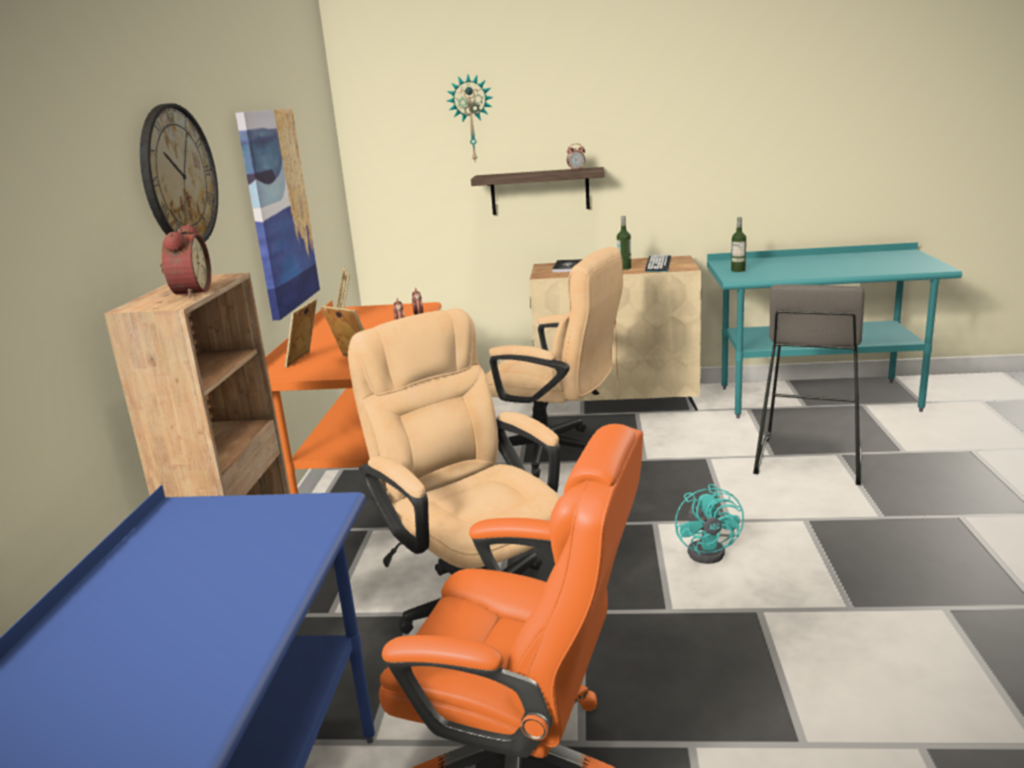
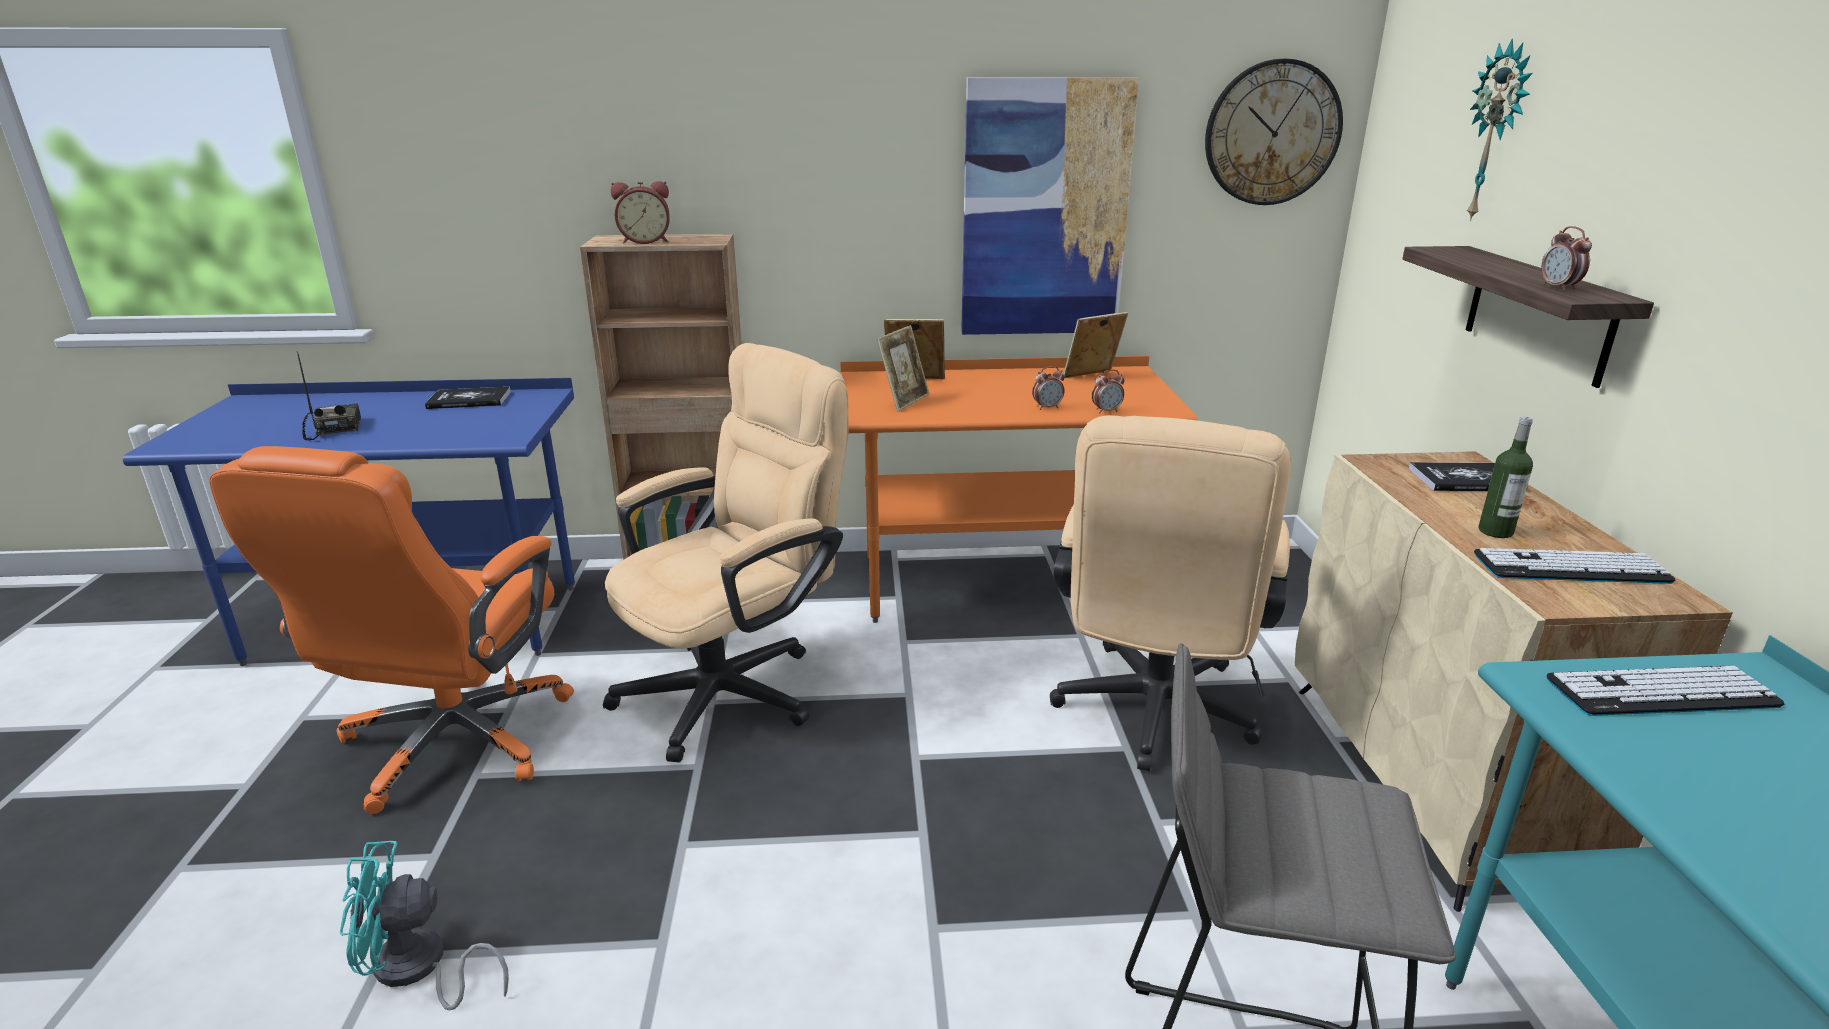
camera: 80 degrees right, 5 degrees up
wall clock [140,103,218,242] -> wall clock moved to [1205,59,1343,205]
turquoise fan [675,484,744,564] -> turquoise fan moved to [340,841,509,1011]
bottle [731,217,746,272] -> keyboard [1547,666,1785,716]
none -> radio [297,351,361,441]
none -> book [425,387,511,409]

